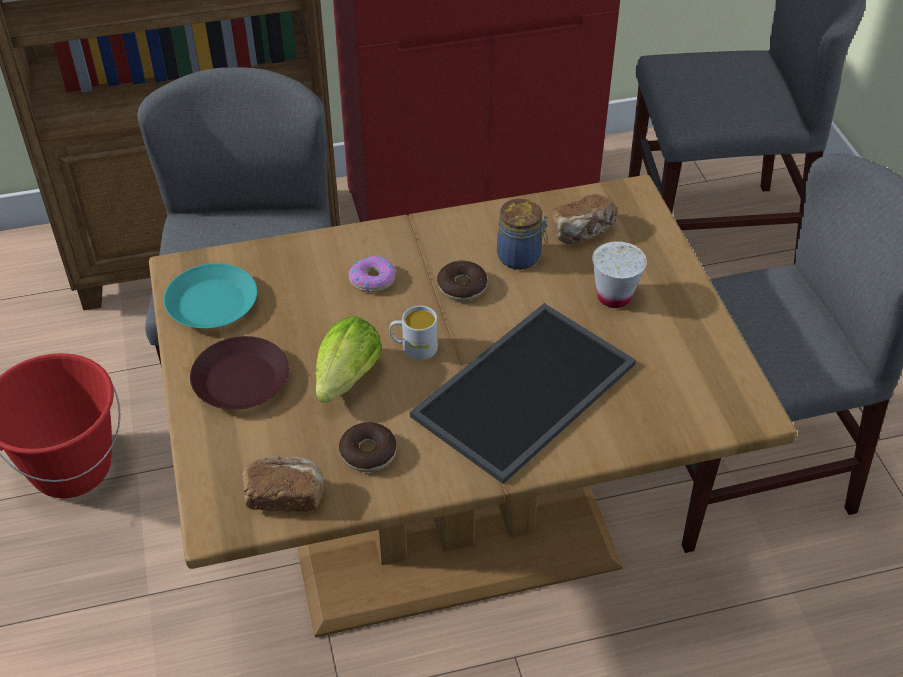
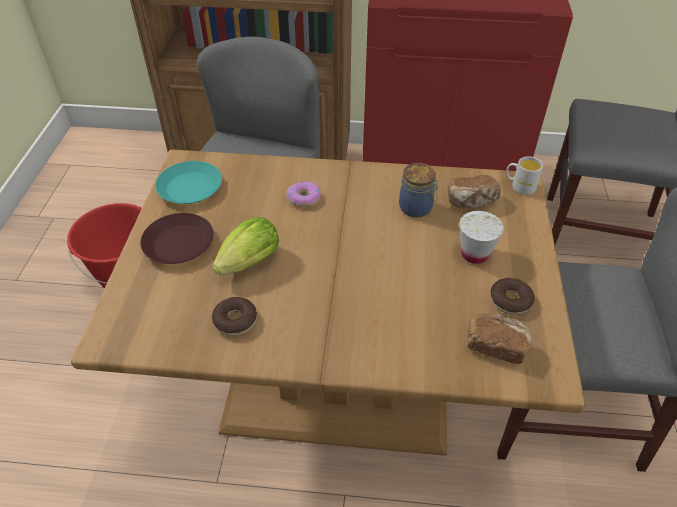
camera: 20 degrees right, 0 degrees up
bread [243,456,323,512] -> bread moved to [467,313,532,364]
white mug [389,306,438,360] -> white mug moved to [506,156,543,195]
tray [410,303,636,484] -> none
donut [437,261,487,301] -> donut moved to [490,278,534,315]

